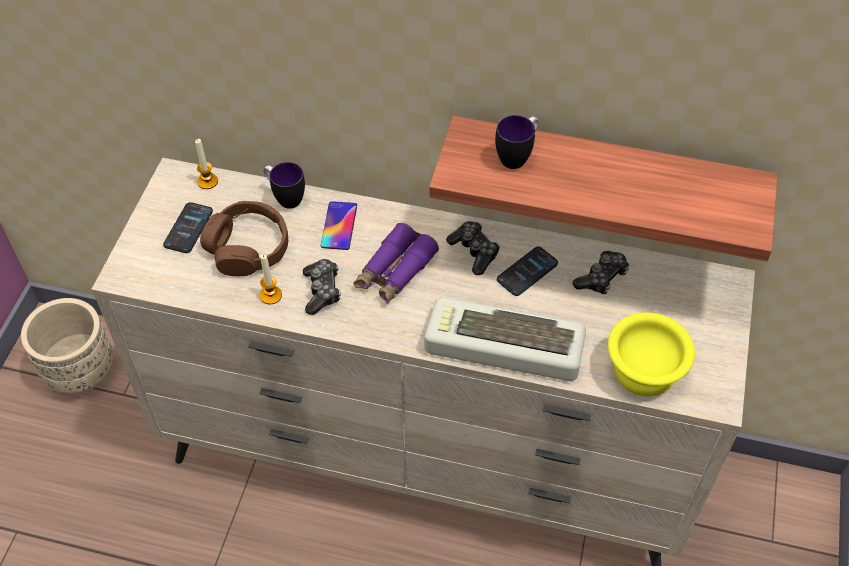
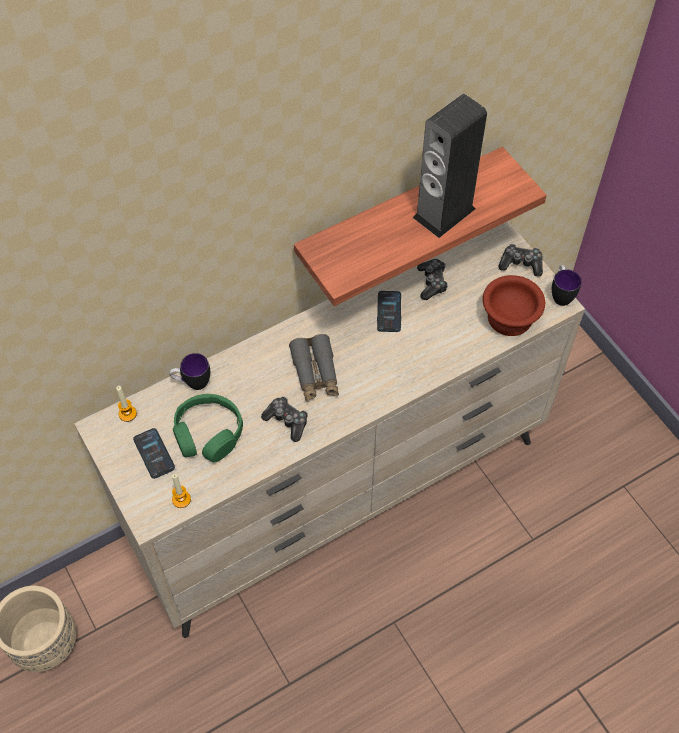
camera: 45 degrees left, 5 degrees up
brown headphones [200,201,288,276] -> green headphones [173,394,243,462]
candle [260,254,282,304] -> candle moved to [172,474,191,508]
phone [321,201,357,250] -> none
purple binoculars [354,223,439,304] -> grey binoculars [289,334,339,402]
keyboard [424,297,586,381] -> none
game controller [446,221,500,275] -> game controller moved to [498,244,543,277]
mug [495,115,538,169] -> mug moved to [552,265,581,306]
yellow bowl [608,312,695,396] -> brown bowl [483,275,545,336]
none -> speaker [413,94,487,238]

